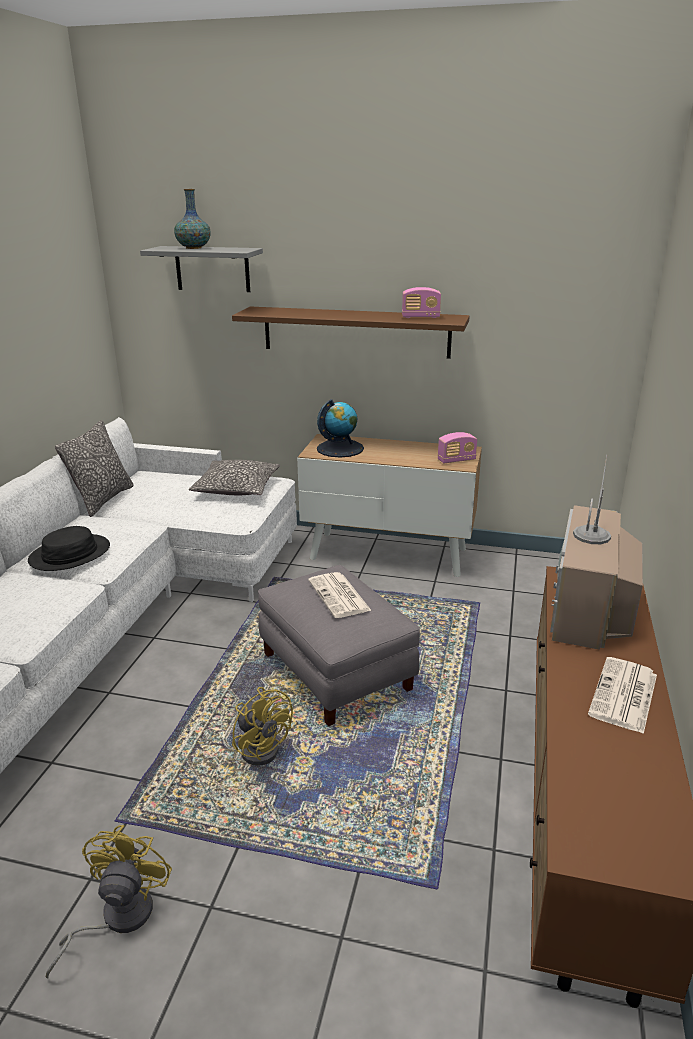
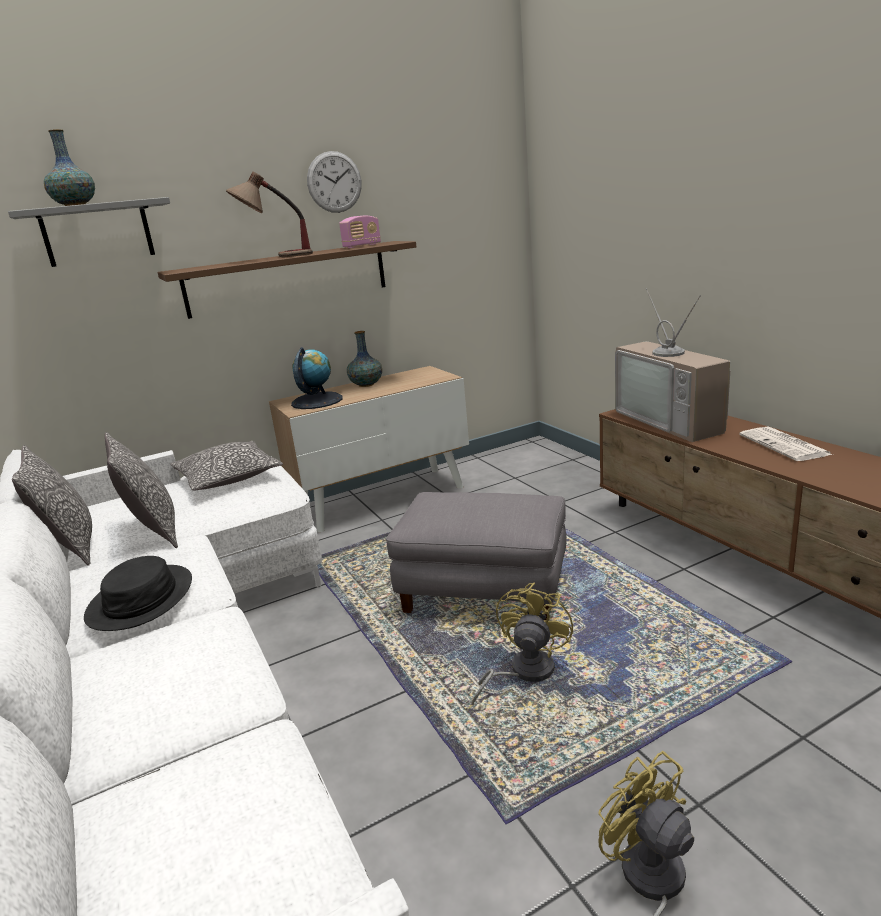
camera: 40 degrees left, 5 degrees down
yellow fan [232,687,293,766] -> yellow fan turned 75 degrees counterclockwise [472,582,573,706]
newspaper [308,572,372,618] -> none
radio [438,432,477,463] -> none
none -> pillow [105,432,178,548]
none -> table lamp [226,172,313,258]
none -> wall clock [307,151,362,213]
none -> vase [347,331,382,387]

